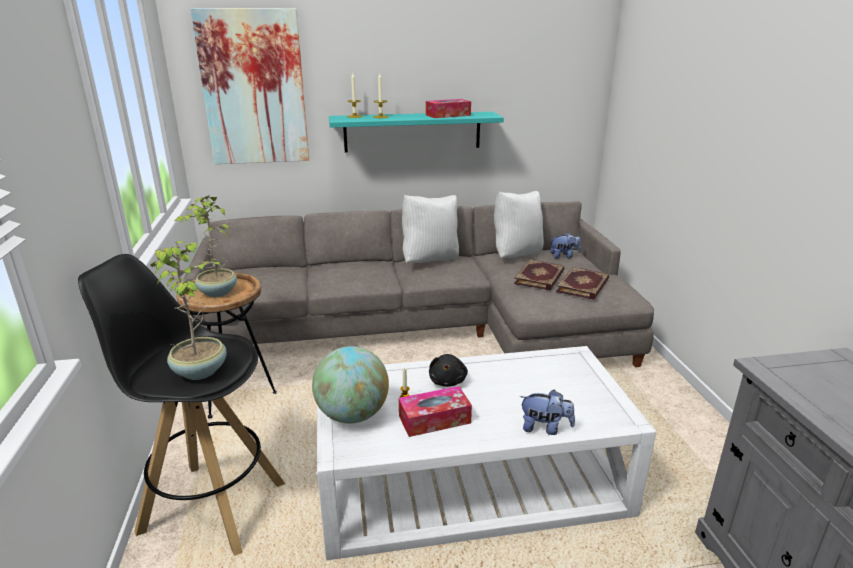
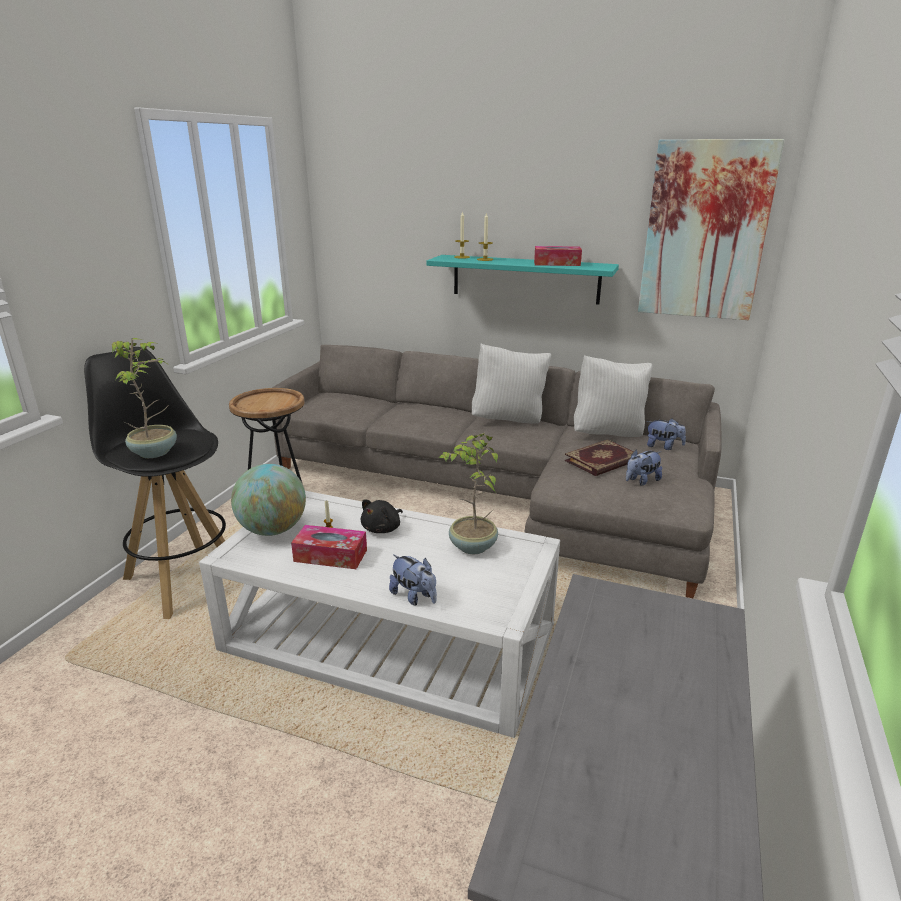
camera: 30 degrees right, 0 degrees up
potted plant [175,195,237,297] -> potted plant moved to [438,433,498,554]
picture [191,8,309,164] -> picture moved to [638,139,785,320]
book [556,267,609,300] -> plush toy [626,450,662,486]

